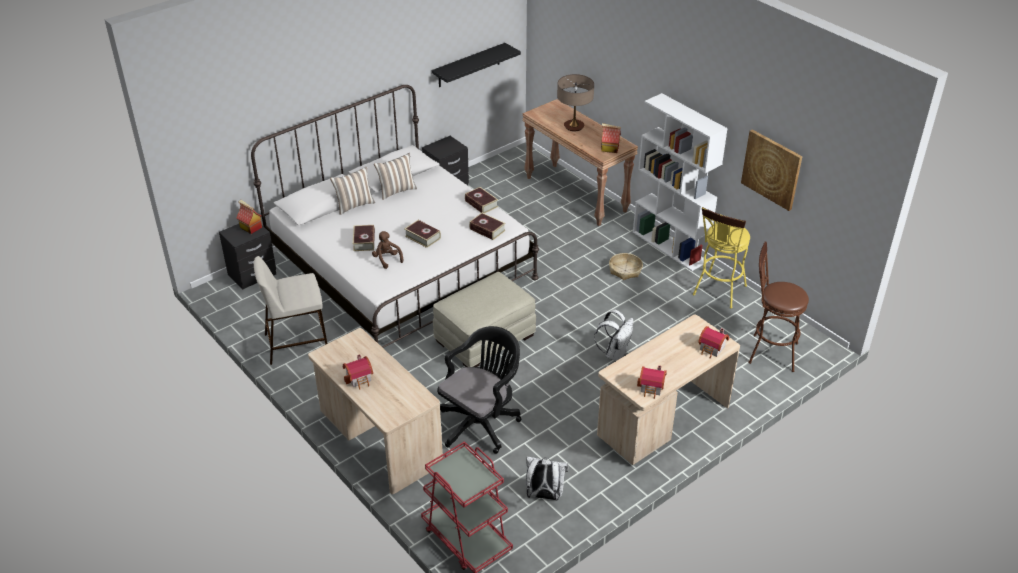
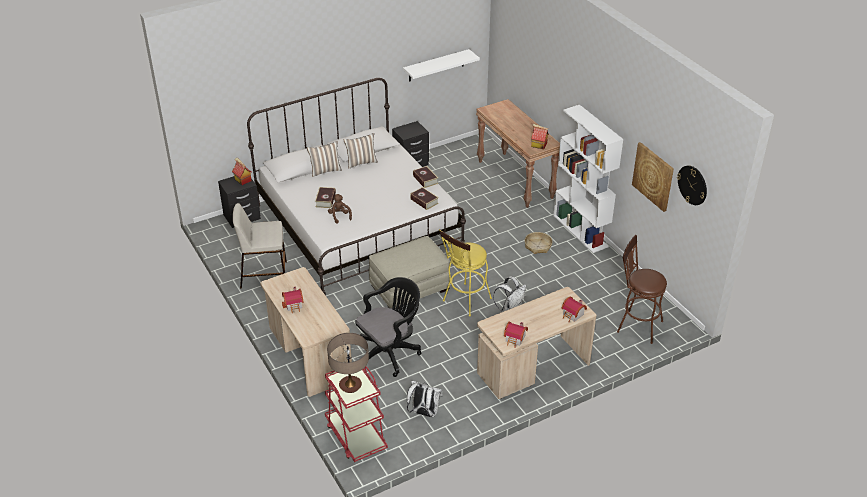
camera: 10 degrees right, 0 degrees up
book [405,220,441,248] -> none
black shelf [432,43,521,87] -> white shelf [403,49,480,82]
table lamp [557,74,594,132] -> table lamp moved to [327,333,369,393]
yellow stool [693,207,750,309] -> yellow stool moved to [439,229,492,316]
none -> wall clock [677,165,707,205]

